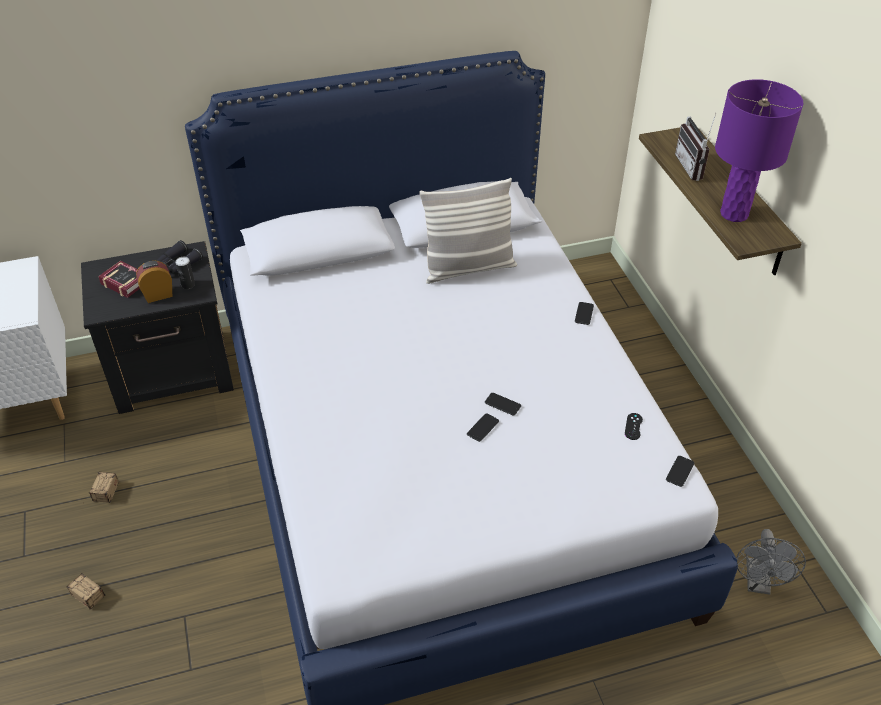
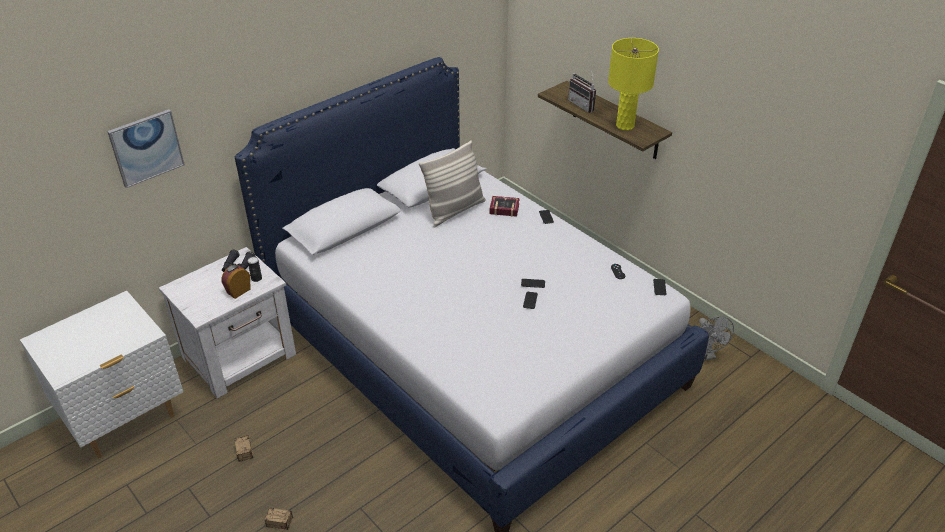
camera: 25 degrees left, 5 degrees down
black nightstand [81,241,234,414] -> white nightstand [159,247,296,399]
book [98,261,140,298] -> book moved to [489,196,520,217]
purple table lamp [715,79,803,222] -> yellow table lamp [608,38,659,130]
none -> picture [107,109,185,188]

